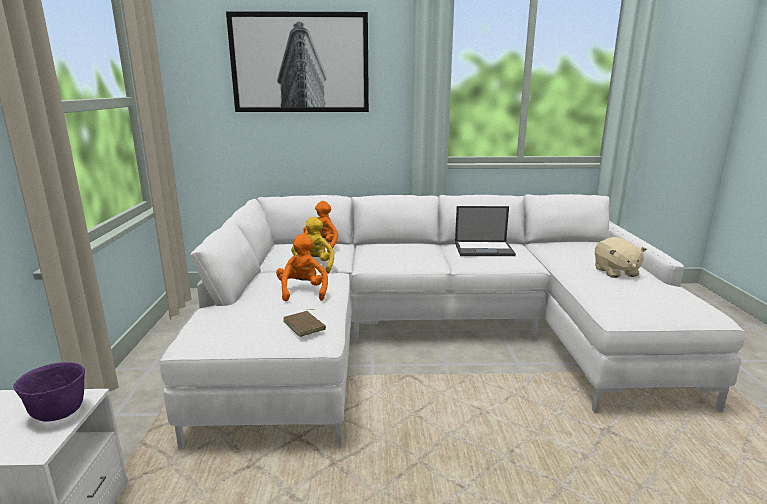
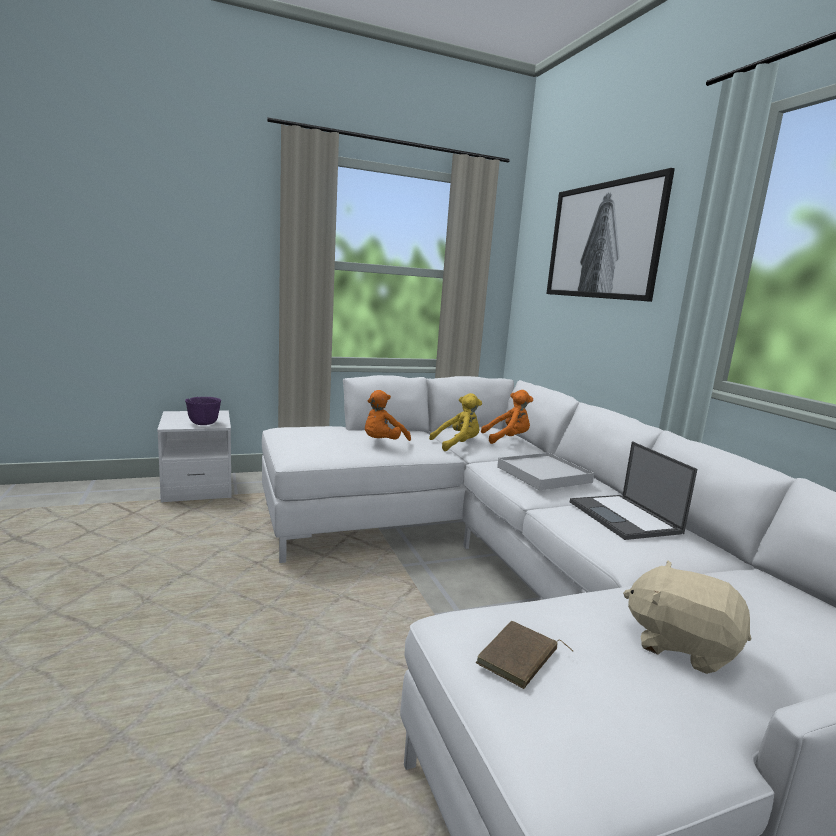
camera: 70 degrees right, 5 degrees down
orange plush toy [276,234,328,302] -> orange plush toy turned 150 degrees clockwise [365,390,411,441]
brown book [283,309,326,337] -> brown book moved to [476,621,573,689]
beige plush toy [595,237,647,278] -> beige plush toy turned 60 degrees clockwise [623,561,751,674]
none -> white tray [497,453,594,490]

